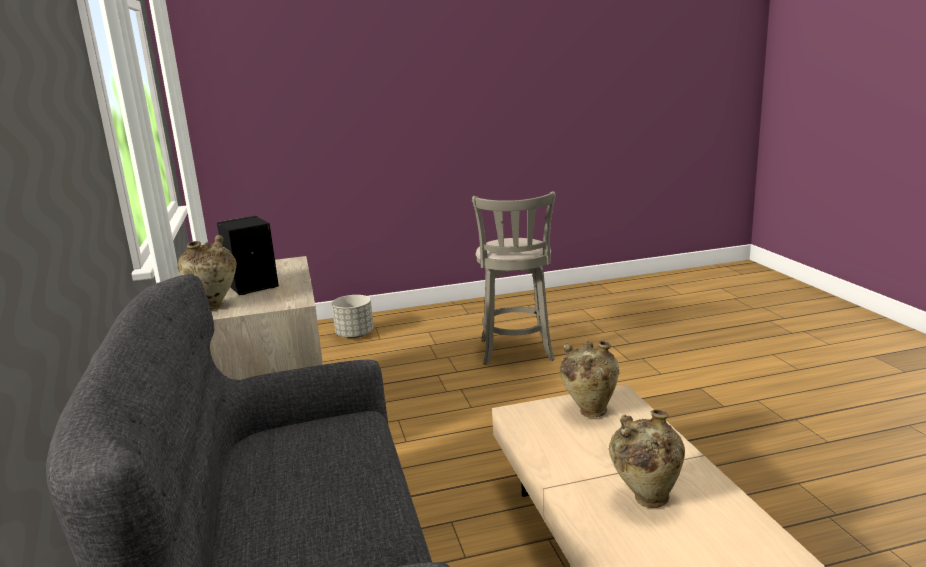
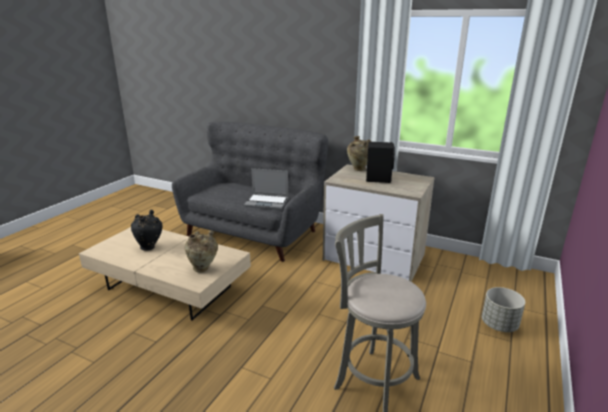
camera: 130 degrees right, 5 degrees up
beige vase [609,410,685,508] -> black vase [131,210,163,250]
none -> laptop [244,168,289,210]

